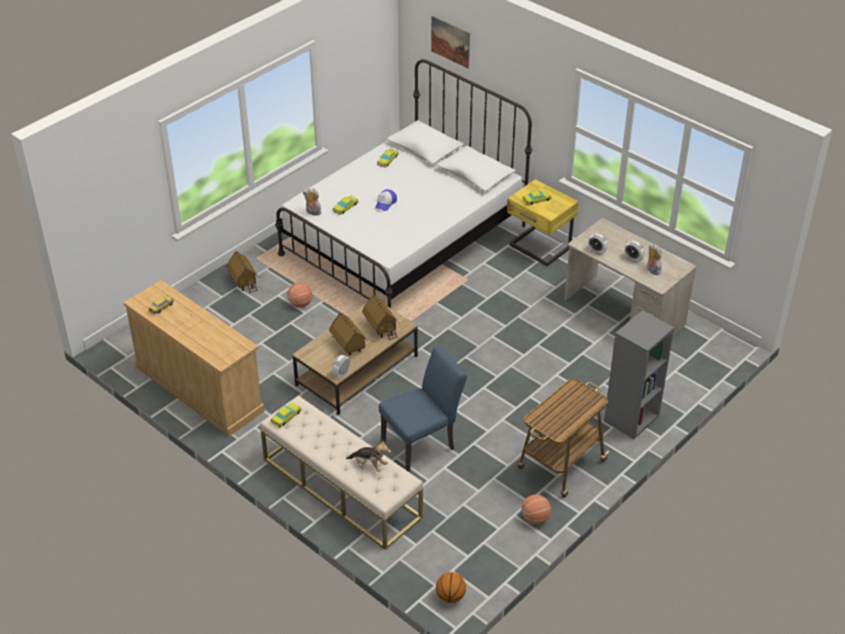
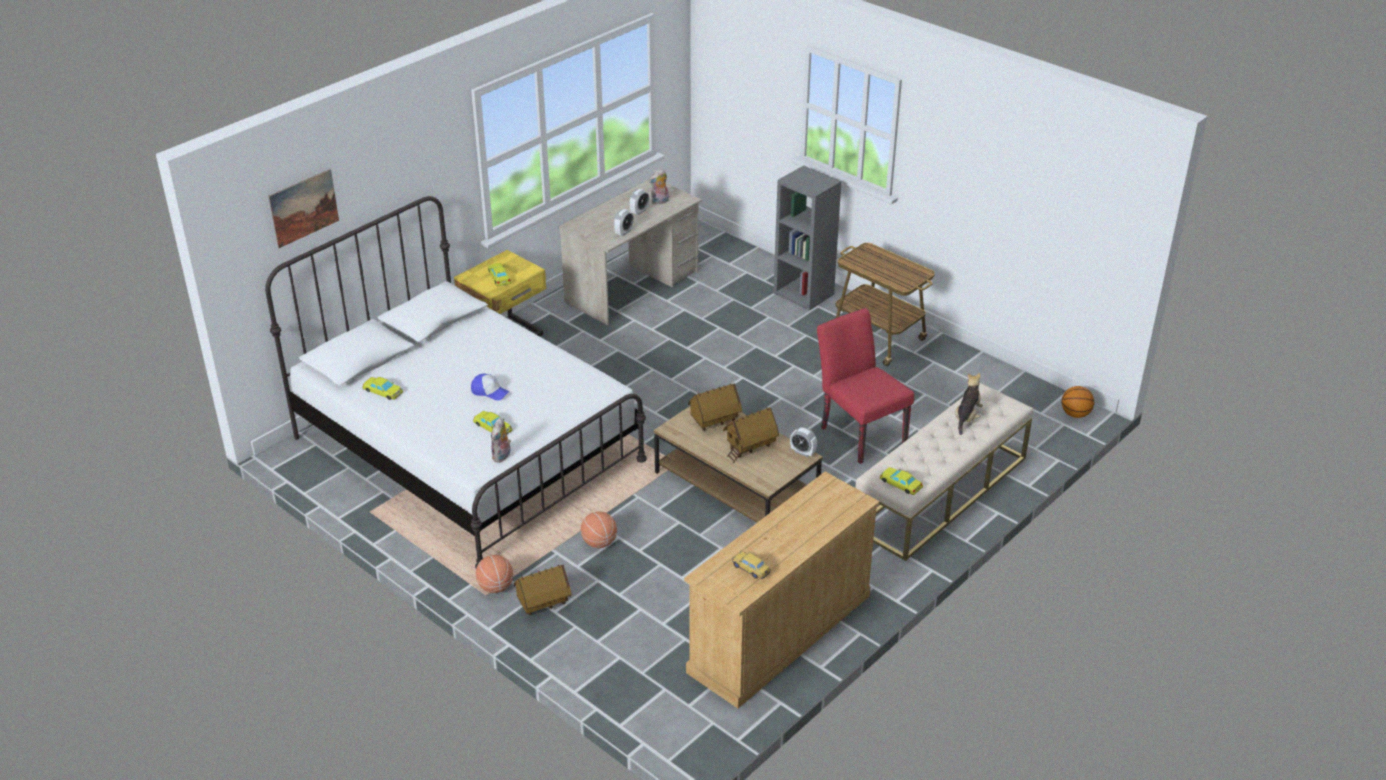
camera: 90 degrees left, 5 degrees down
blue chair [379,346,467,472] -> red chair [817,308,914,464]
basketball [522,495,551,525] -> basketball moved to [476,555,513,593]

